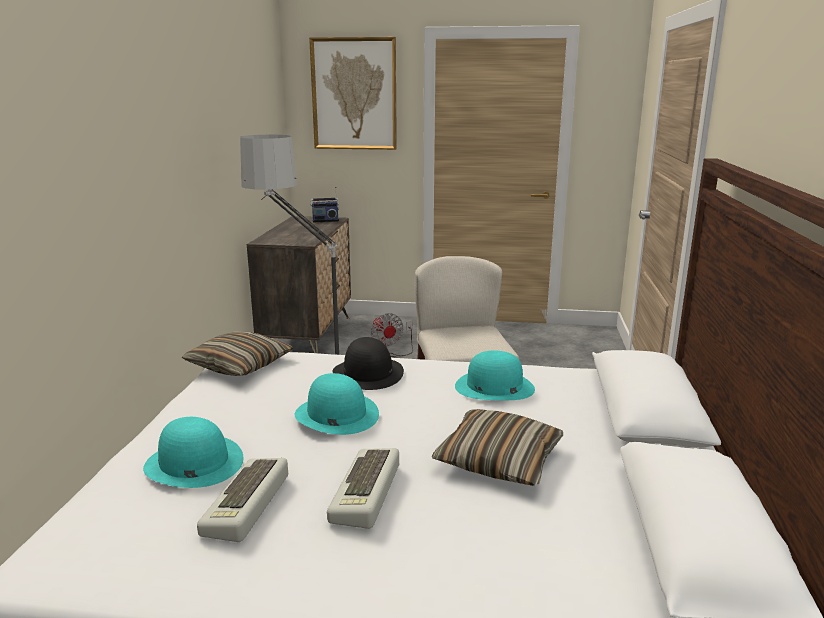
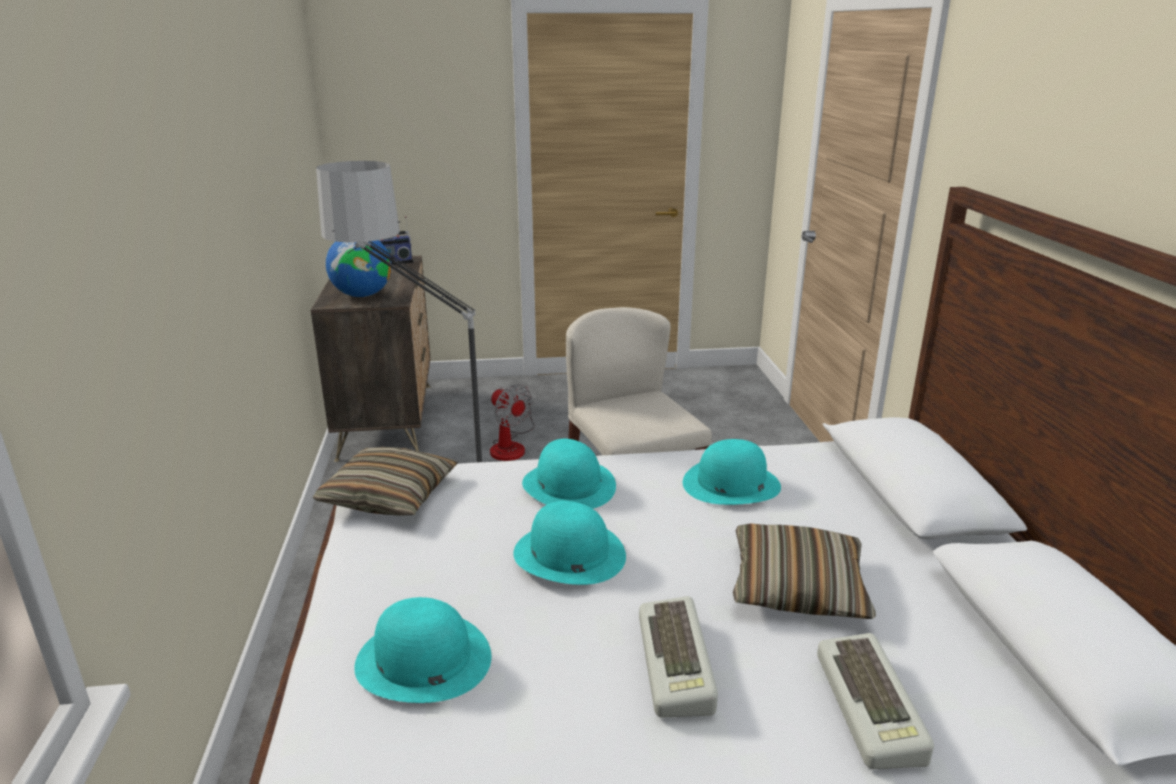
camera: 15 degrees left, 5 degrees up
keyboard [197,458,288,542] -> keyboard moved to [817,633,934,769]
picture [309,37,397,150] -> none
black hat [333,337,404,390] -> turquoise hat [522,439,616,509]
none -> globe [326,240,392,297]

